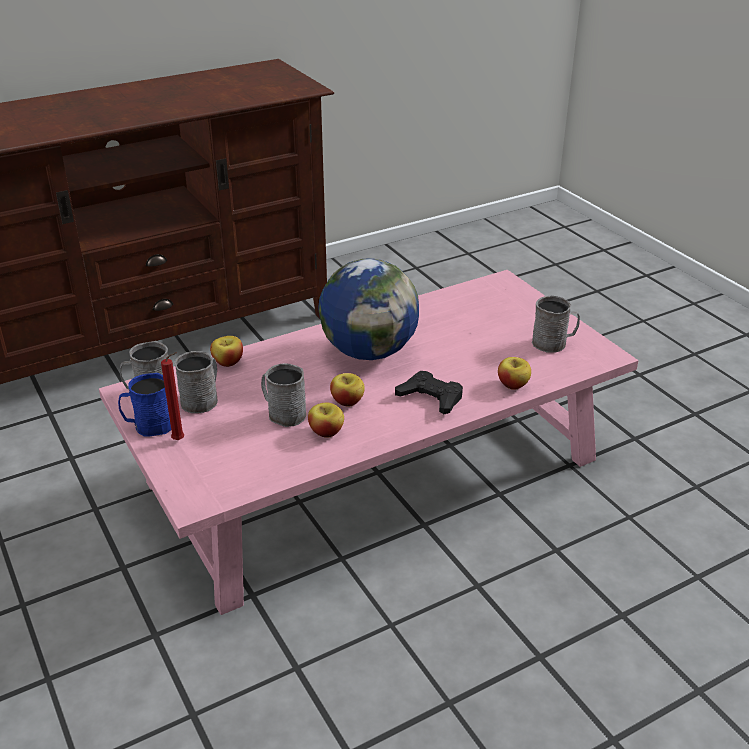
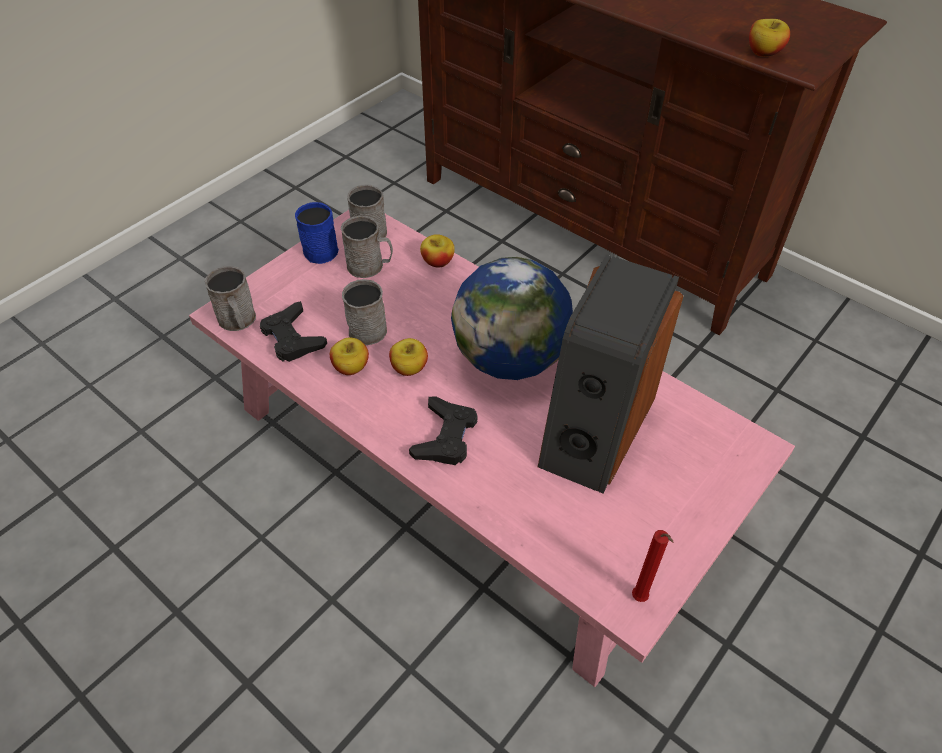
camera: 70 degrees right, 15 degrees up
red candle [161,352,184,440] -> red candle moved to [632,530,674,602]
apple [498,357,531,390] -> apple moved to [749,19,790,56]
grey mug [532,296,580,353] -> grey mug moved to [205,266,256,331]
none -> black game controller [260,301,327,362]
none -> speaker [538,254,683,494]

